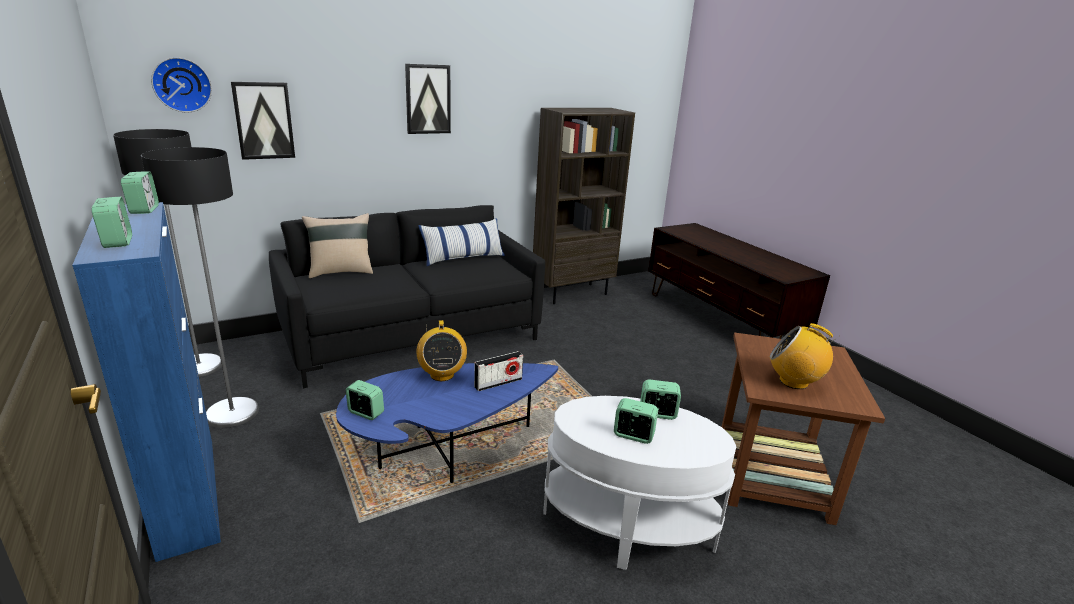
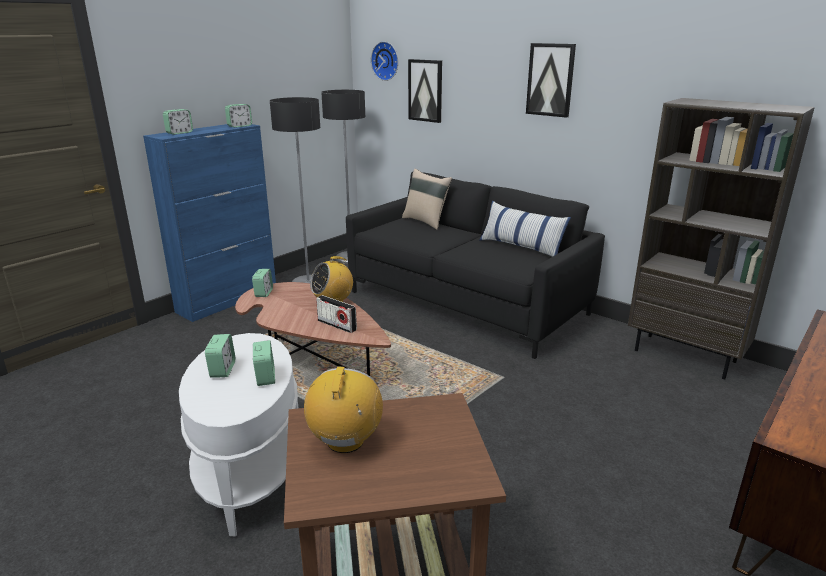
camera: 70 degrees right, 0 degrees up
blue coffee table [336,363,558,483] -> brown coffee table [235,282,391,376]

